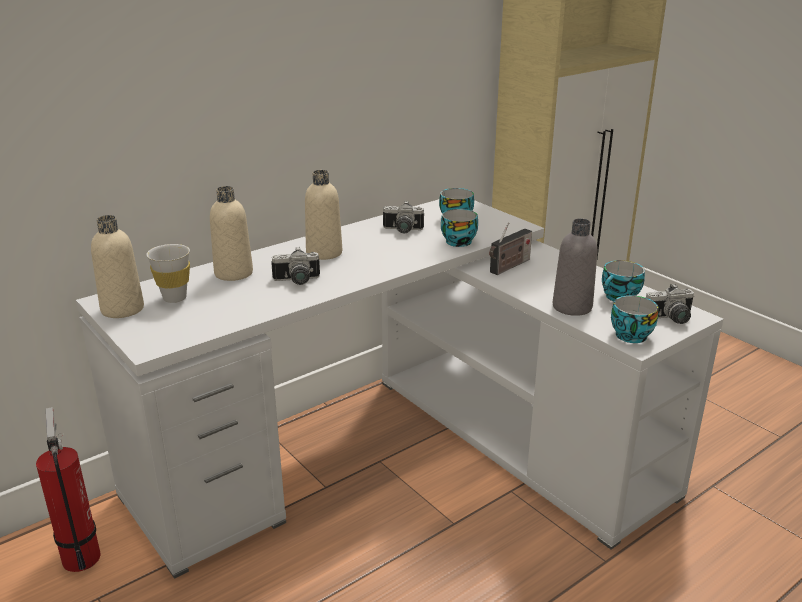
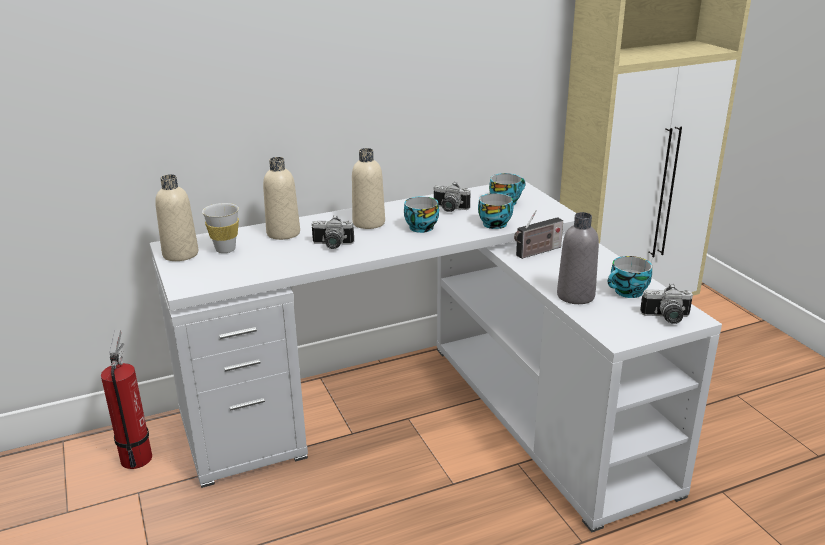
camera: 15 degrees right, 0 degrees up
cup [611,295,659,343] -> cup moved to [404,196,439,233]

